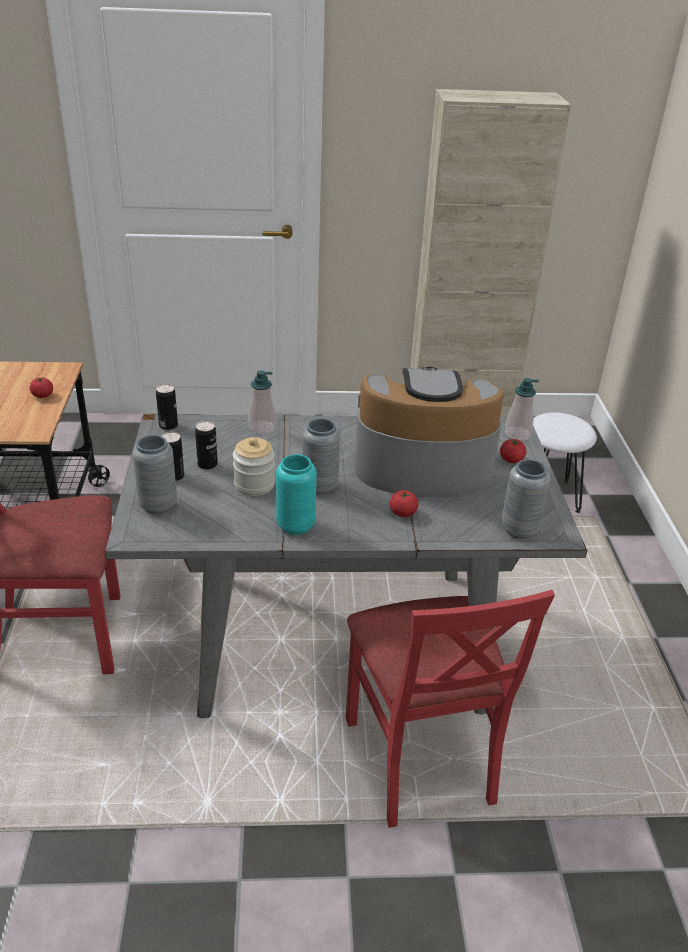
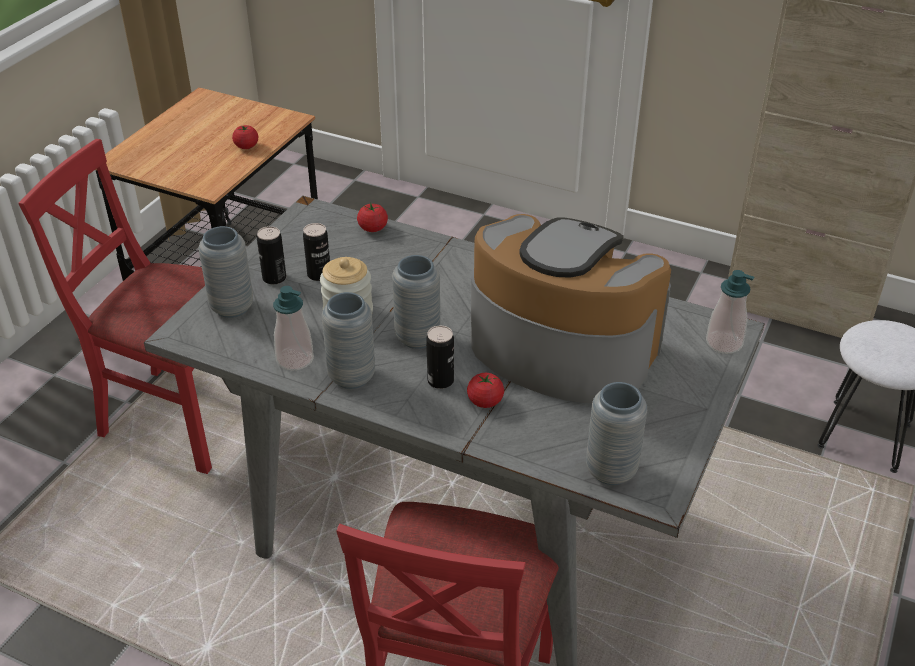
camera: 30 degrees right, 5 degrees up
can [156,384,178,430] -> can moved to [426,326,454,389]
soap dispenser [248,371,276,434] -> soap dispenser moved to [273,286,314,371]
turquoise vase [276,454,317,535] -> grey vase [322,292,375,389]
tomato [500,439,526,463] -> tomato moved to [357,202,388,232]

